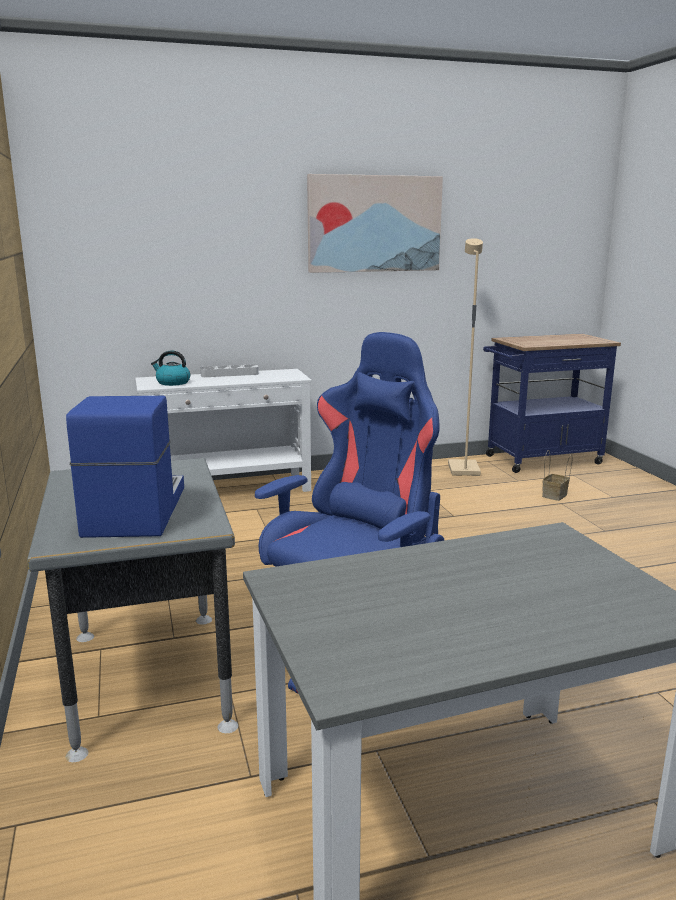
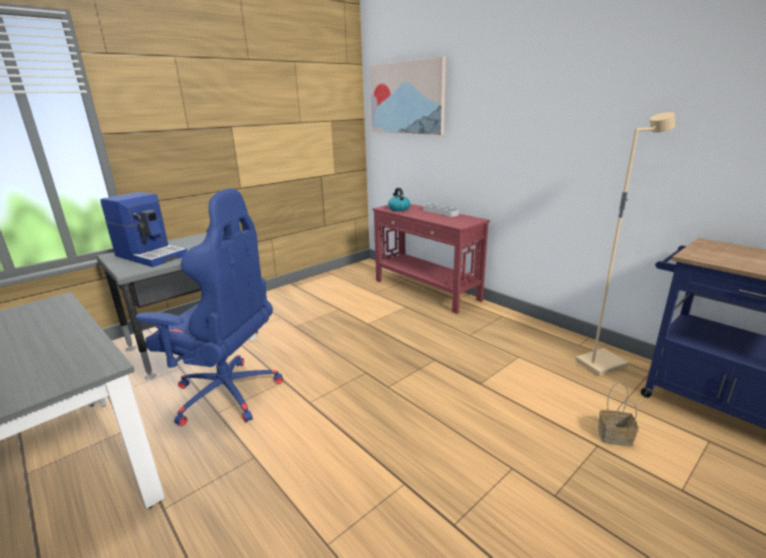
camera: 65 degrees right, 5 degrees up
coffee machine [66,396,184,538] -> coffee machine turned 60 degrees clockwise [100,192,187,267]
white console table [135,369,312,492] -> red console table [373,204,490,314]
picture [307,174,443,273] -> picture moved to [370,56,446,135]

